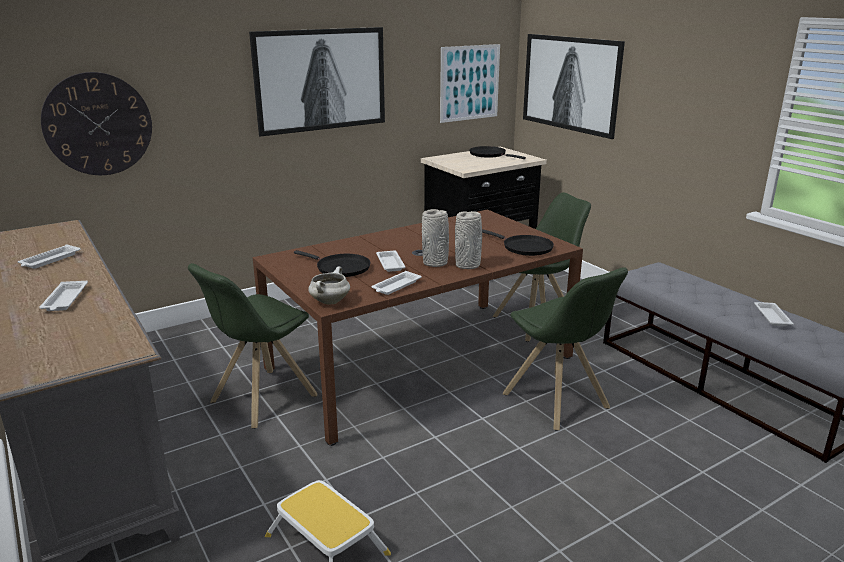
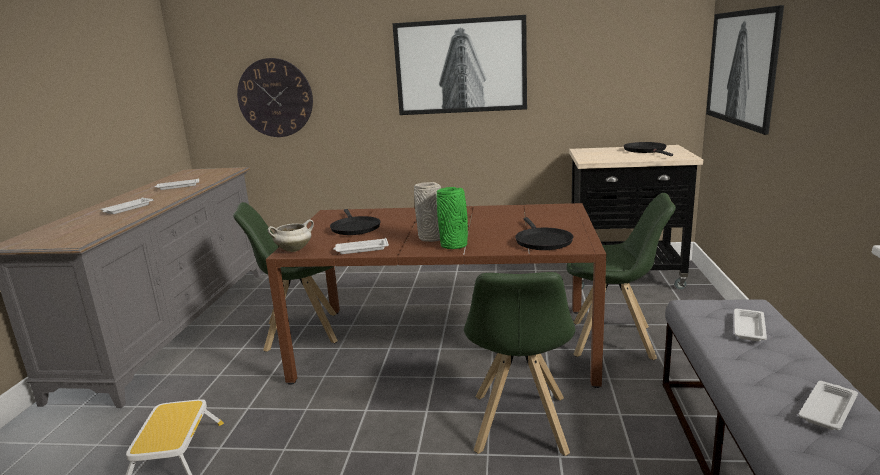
camera: 40 degrees right, 5 degrees down
white tray [376,251,406,272] -> white tray moved to [734,309,767,341]
picture [440,44,500,123] -> none
grey vase [455,211,482,269] -> green vase [436,187,468,249]

